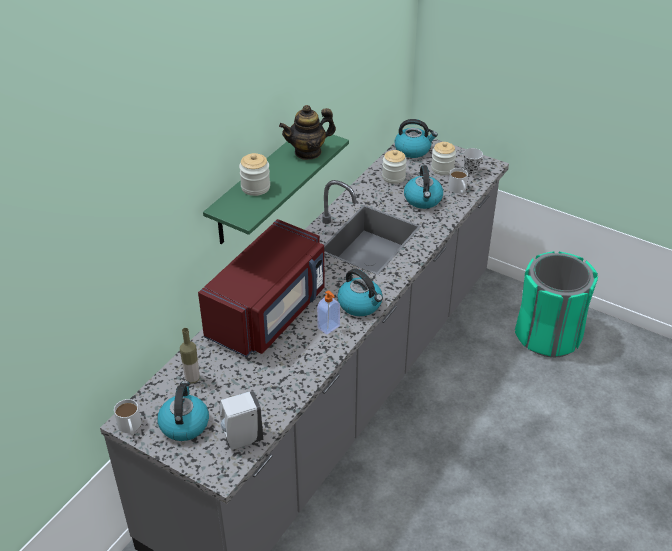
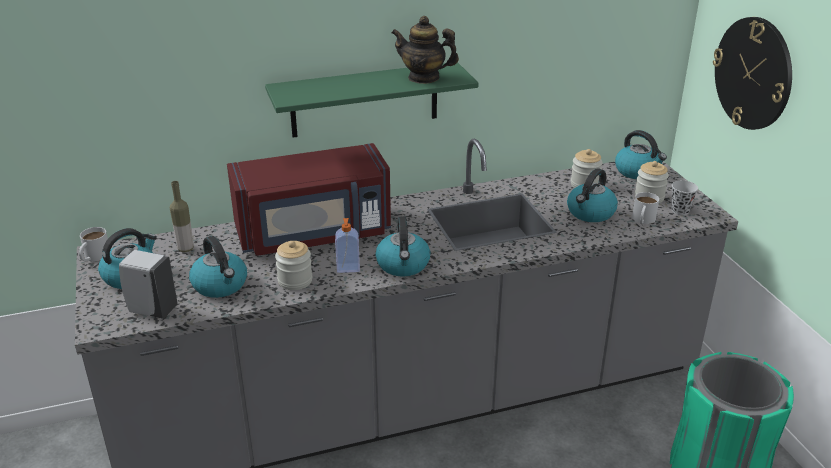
camera: 40 degrees right, 10 degrees down
jar [239,153,270,196] -> jar moved to [275,241,312,290]
none -> kettle [189,236,247,298]
none -> wall clock [713,17,792,130]

